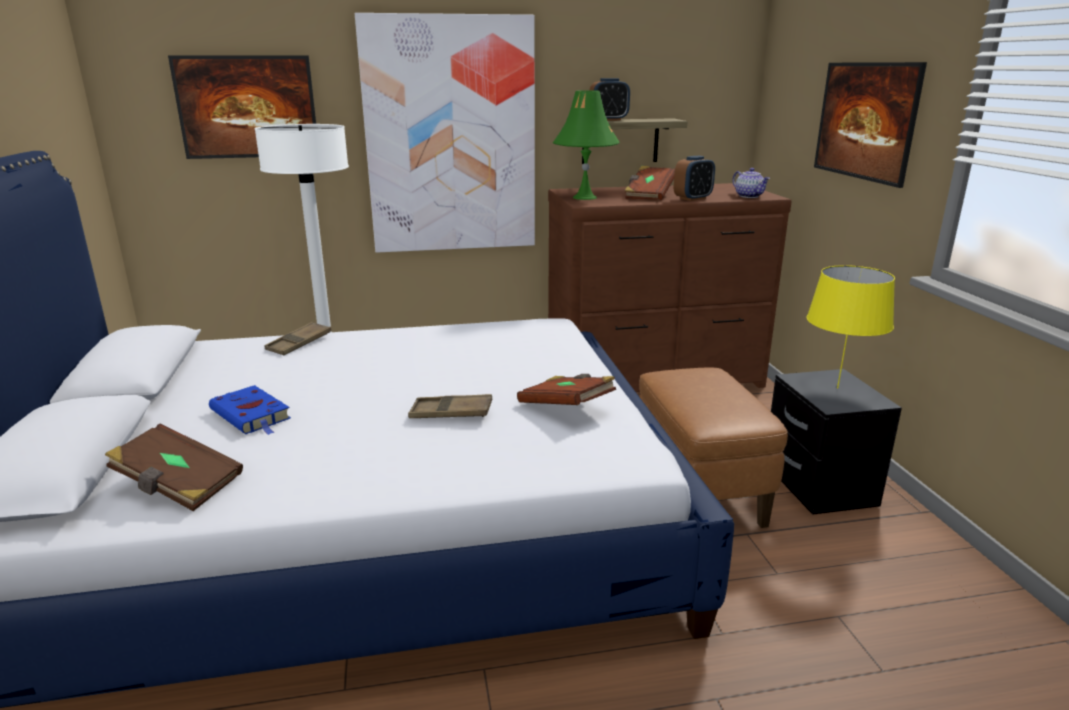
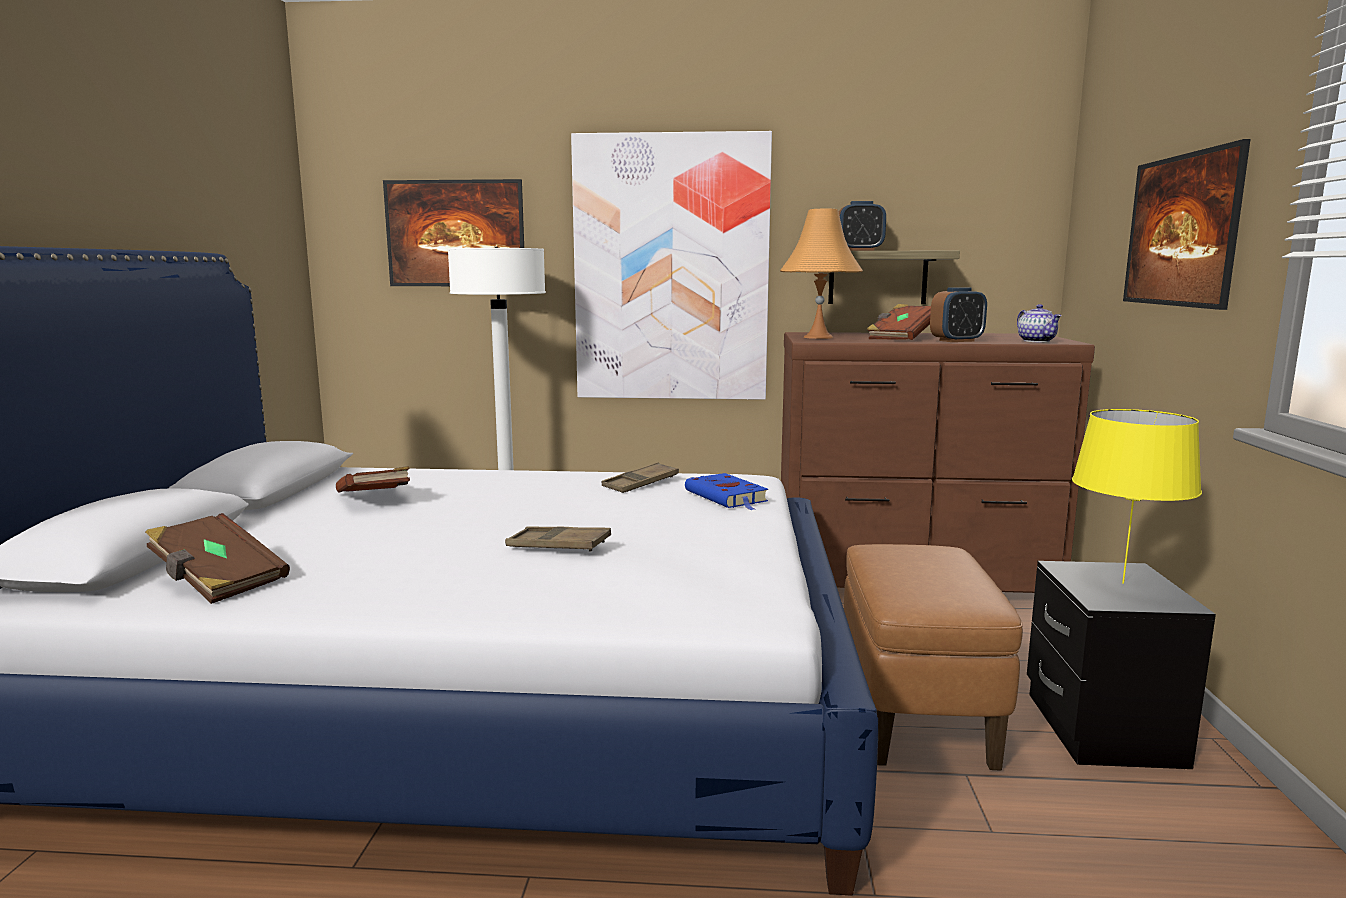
camera: 15 degrees right, 10 degrees down
blue book [209,385,291,435] -> blue book moved to [685,473,768,510]
brown tray [264,322,332,355] -> brown tray moved to [602,462,679,493]
brown book [517,374,616,405] -> brown book moved to [336,466,410,493]
green table lamp [553,90,620,200] -> orange table lamp [780,209,863,339]

